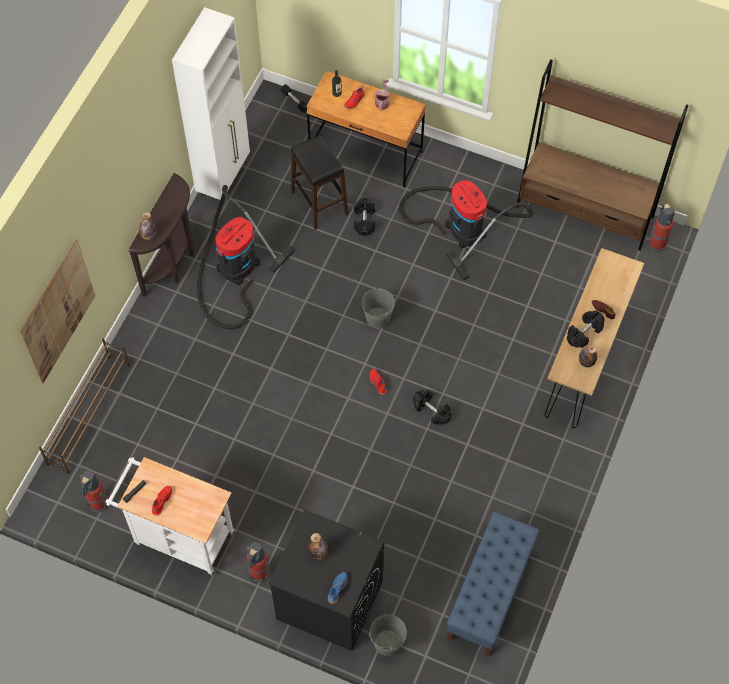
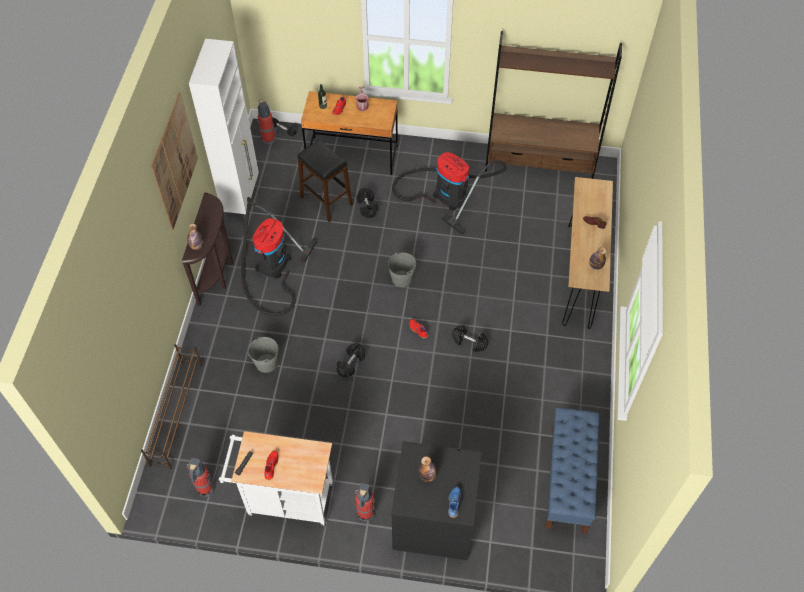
camera: 15 degrees left, 5 degrees down
picture [20,239,95,383] -> picture moved to [151,92,198,230]
grey bucket [369,614,407,656] -> grey bucket moved to [248,337,278,373]
black dumbbell [567,311,605,348] -> black dumbbell moved to [337,343,365,377]
fire extinguisher [648,203,675,252] -> fire extinguisher moved to [258,99,276,144]

